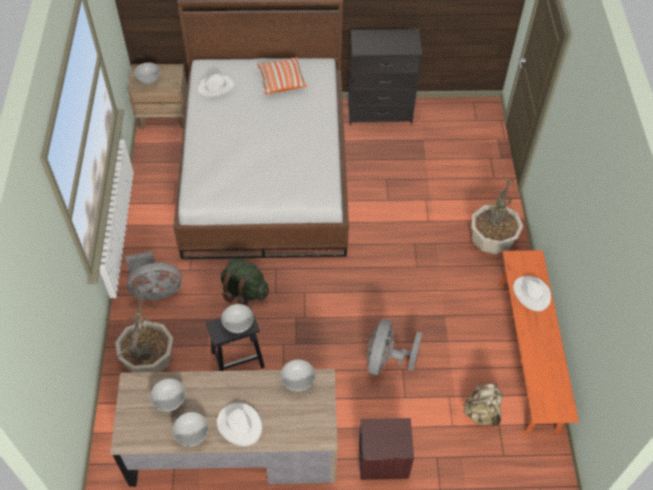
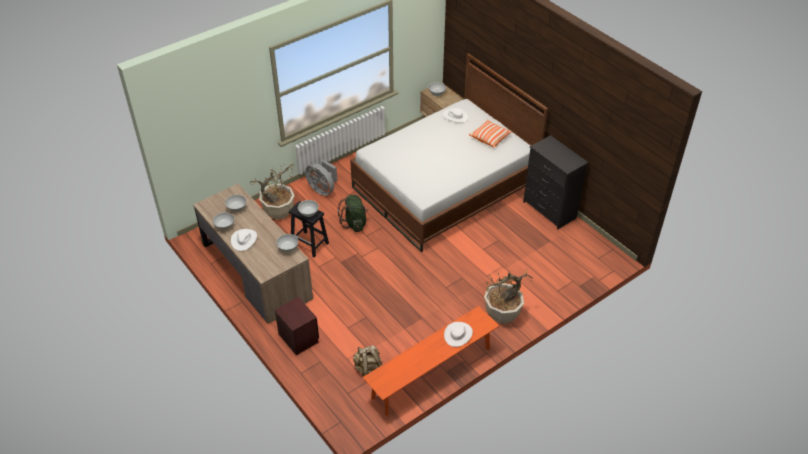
camera: 55 degrees right, 10 degrees down
grey fan [367,319,422,375] -> none

